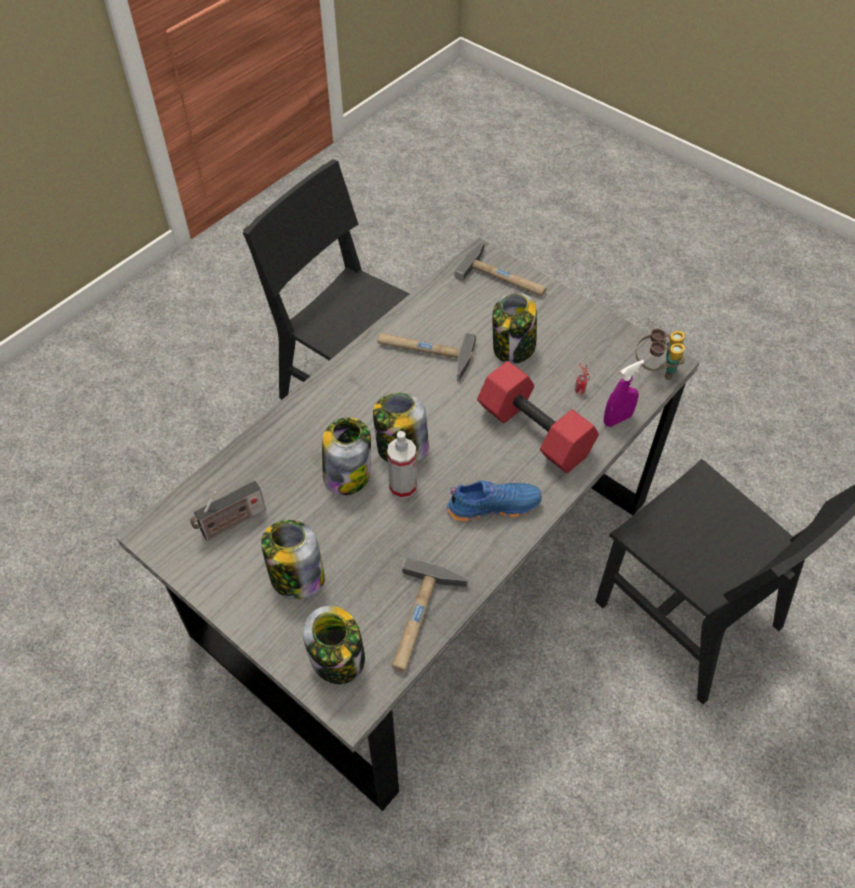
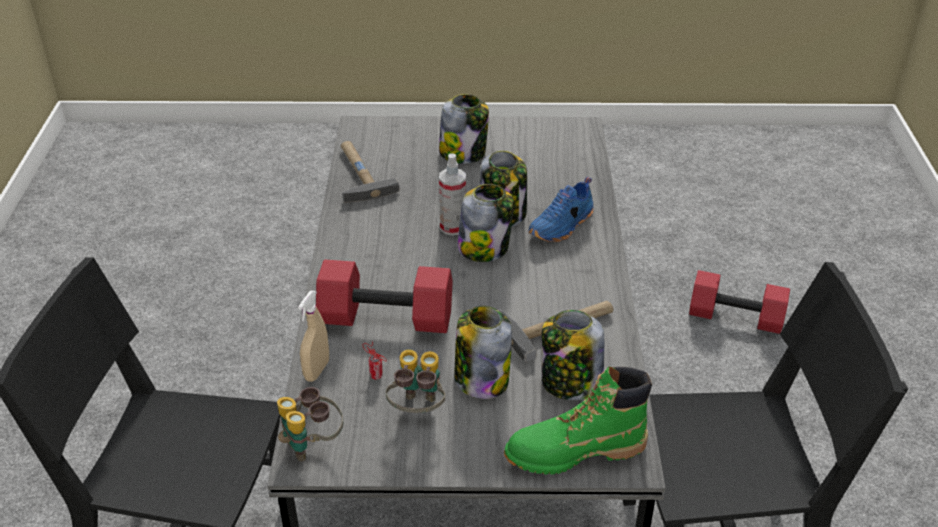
camera: 140 degrees right, 15 degrees down
radio [190,481,266,541] -> none
jar [303,606,365,684] -> jar moved to [541,310,604,400]
blue shoe [447,481,542,522] -> blue shoe moved to [528,177,594,242]
hammer [454,241,547,296] -> green boot [504,367,652,475]
purple spray bottle [604,360,644,427] -> beige spray bottle [298,291,329,382]
none -> binoculars [385,349,445,413]
none -> red dumbbell [689,270,790,334]

